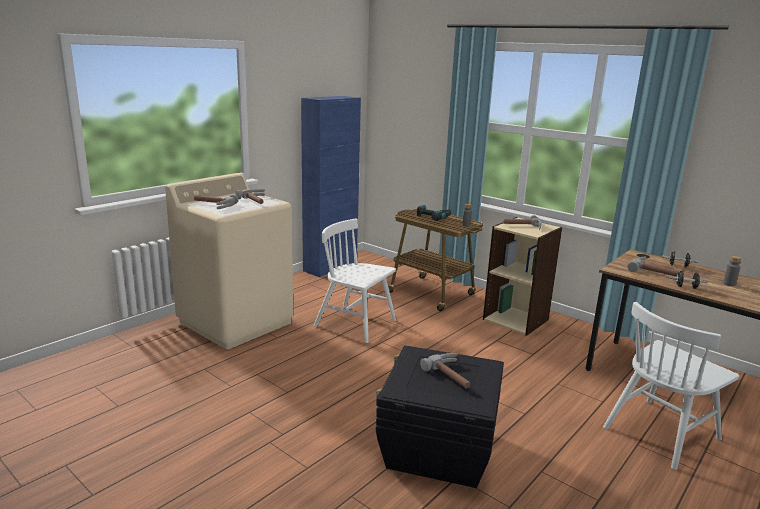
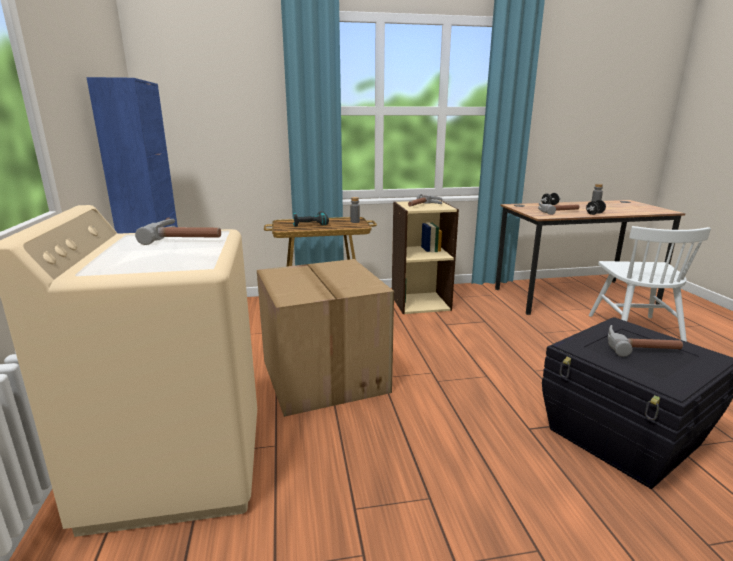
camera: 50 degrees left, 0 degrees up
hammer [194,195,238,209] -> none
white chair [314,219,396,343] -> cardboard box [257,259,394,417]

